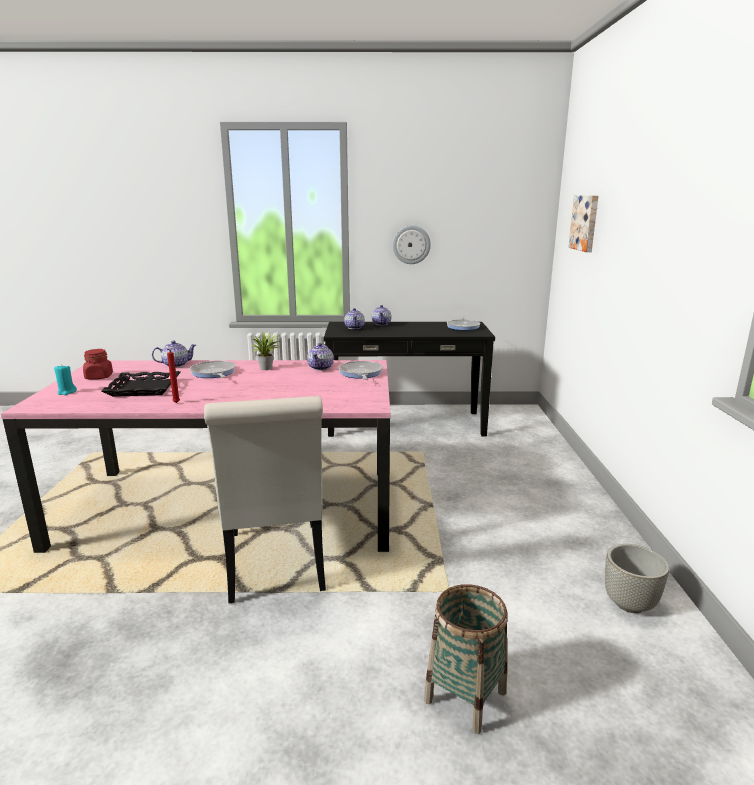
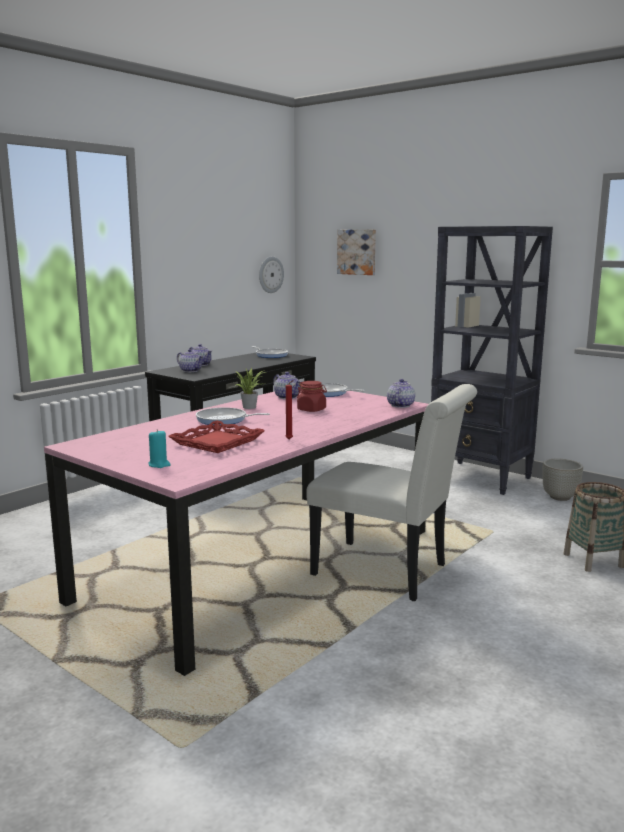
camera: 50 degrees left, 5 degrees down
red jar [83,349,113,379] -> red jar moved to [297,381,327,412]
black tray [101,371,181,397] -> red tray [168,421,265,453]
teapot [152,341,196,368] -> teapot moved to [387,379,415,408]
wall clock [393,225,431,264] -> wall clock moved to [259,256,284,293]
none -> black bookcase [431,226,553,495]

